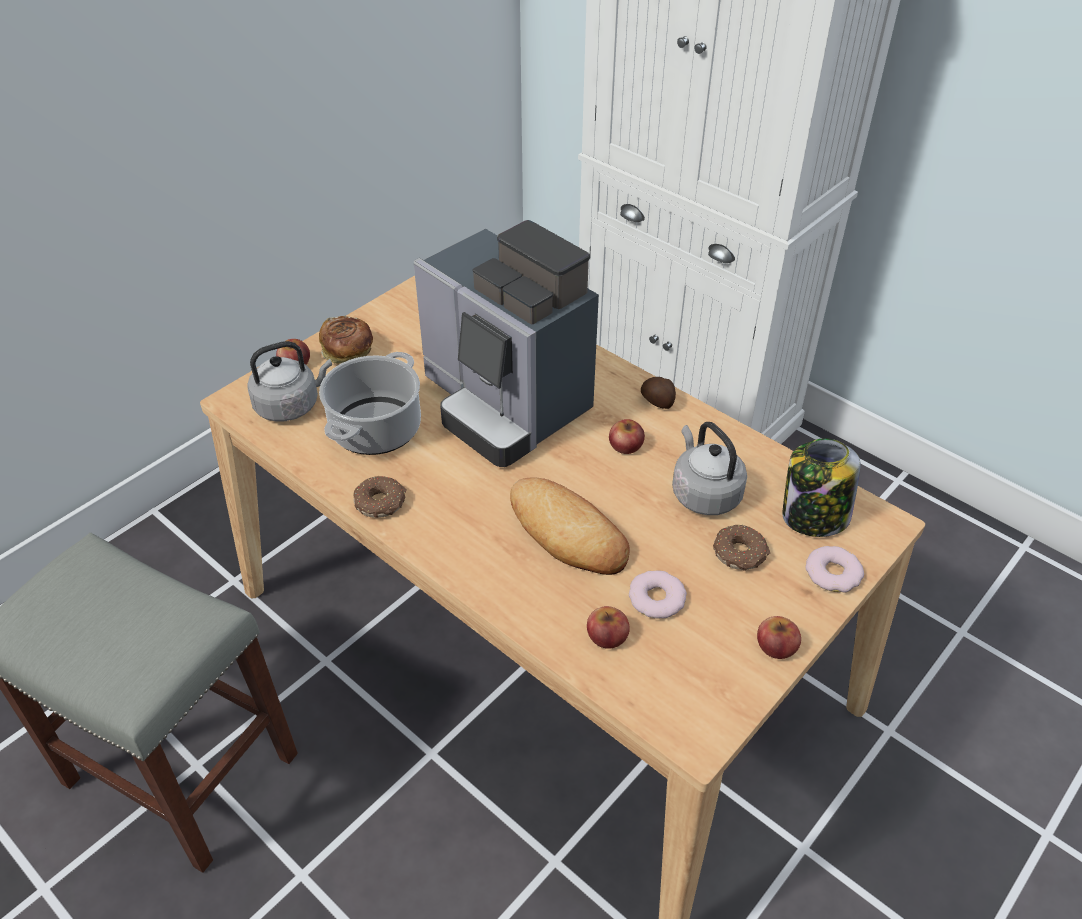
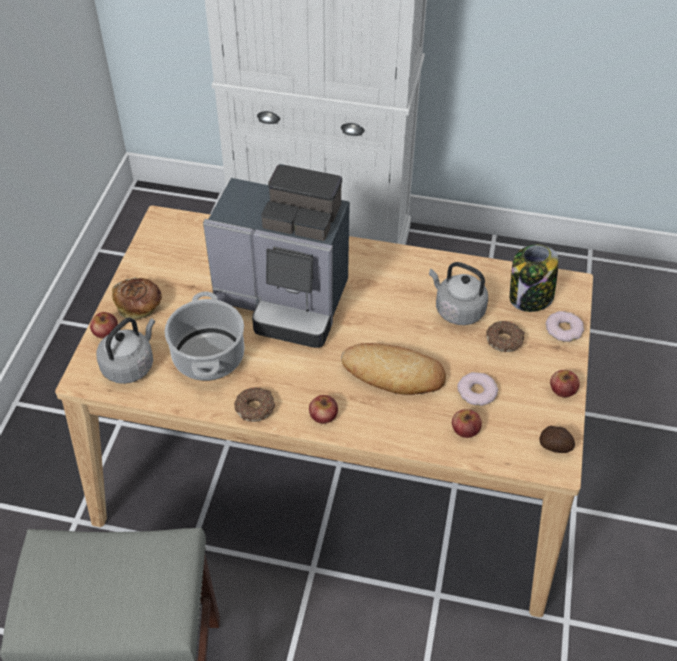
camera: 30 degrees left, 5 degrees up
apple [609,419,645,454] -> apple moved to [309,395,338,424]
potato [641,377,676,409] -> potato moved to [539,426,575,453]

